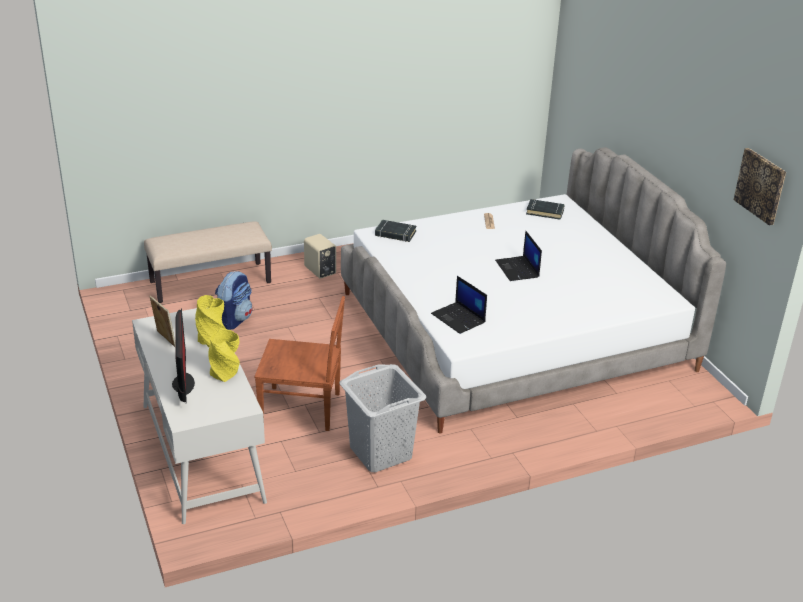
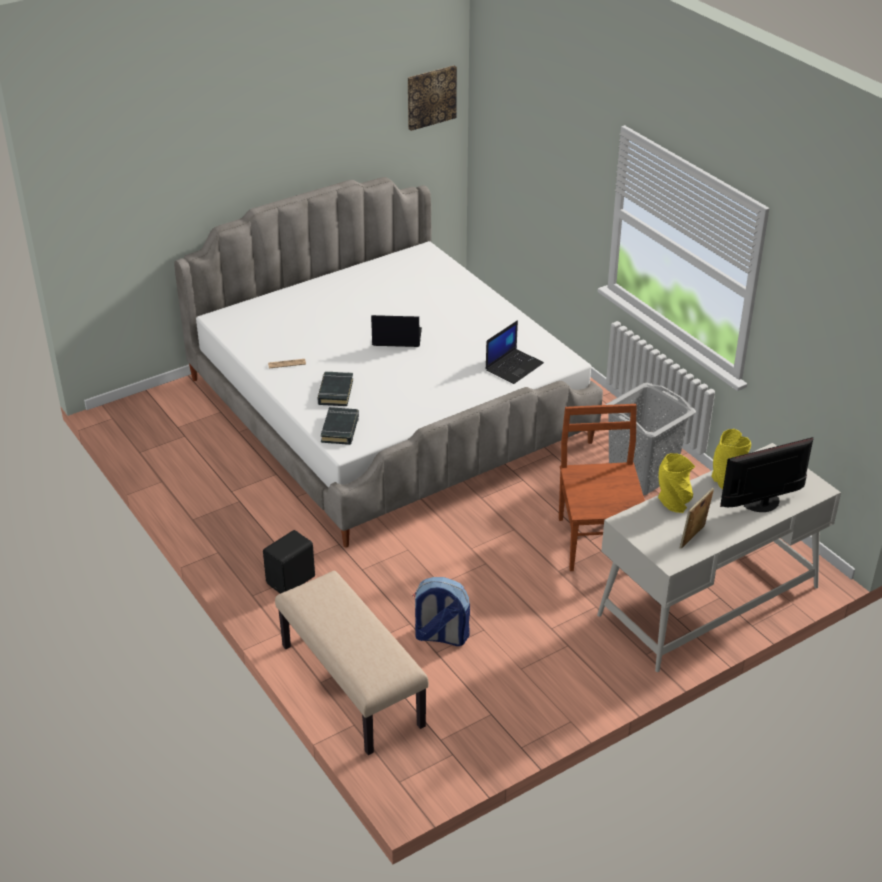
camera: 100 degrees left, 5 degrees up
beige speaker [304,234,336,279] -> black speaker [263,530,315,594]
laptop [495,230,542,281] -> laptop turned 150 degrees counterclockwise [371,315,422,347]
black book [526,199,565,220] -> black book moved to [317,372,353,406]

